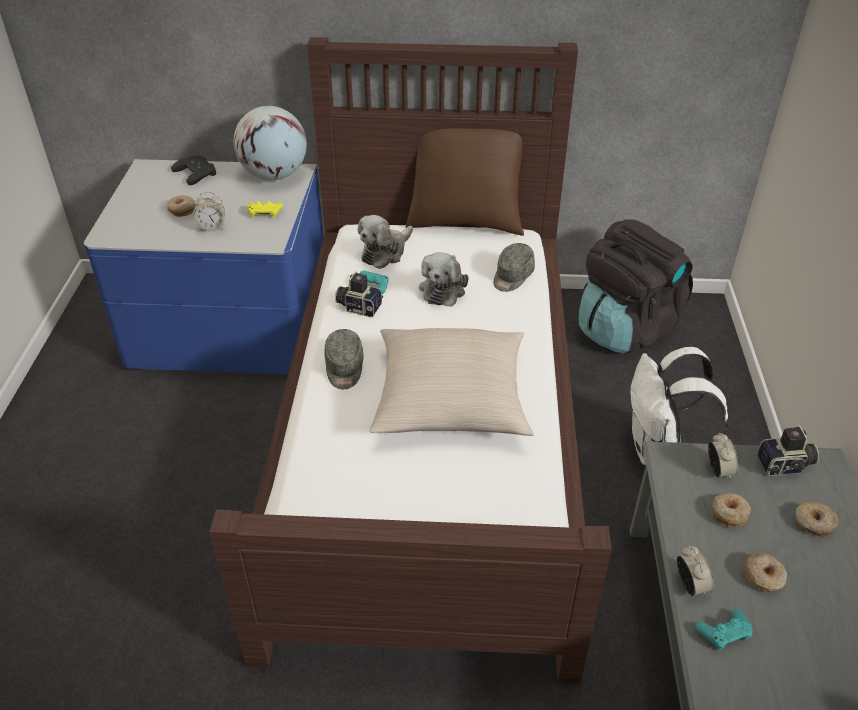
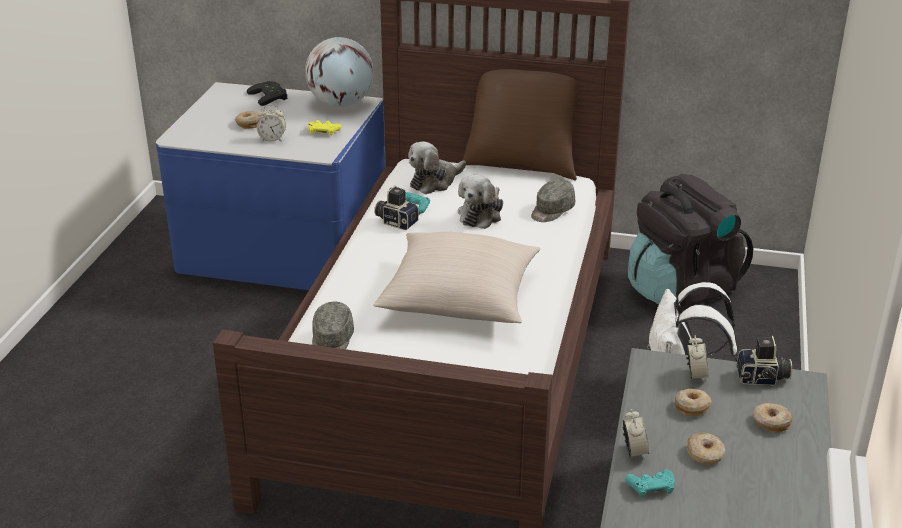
camera: 10 degrees right, 10 degrees down
grey cap [325,329,363,389] -> grey cap moved to [312,302,354,349]

